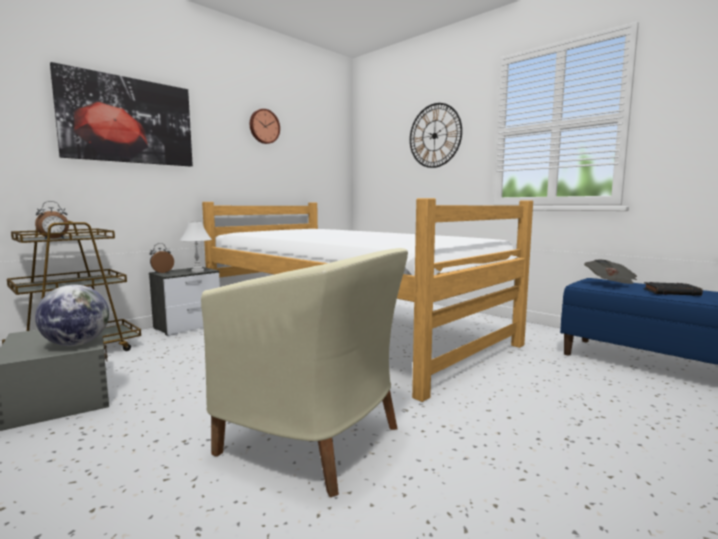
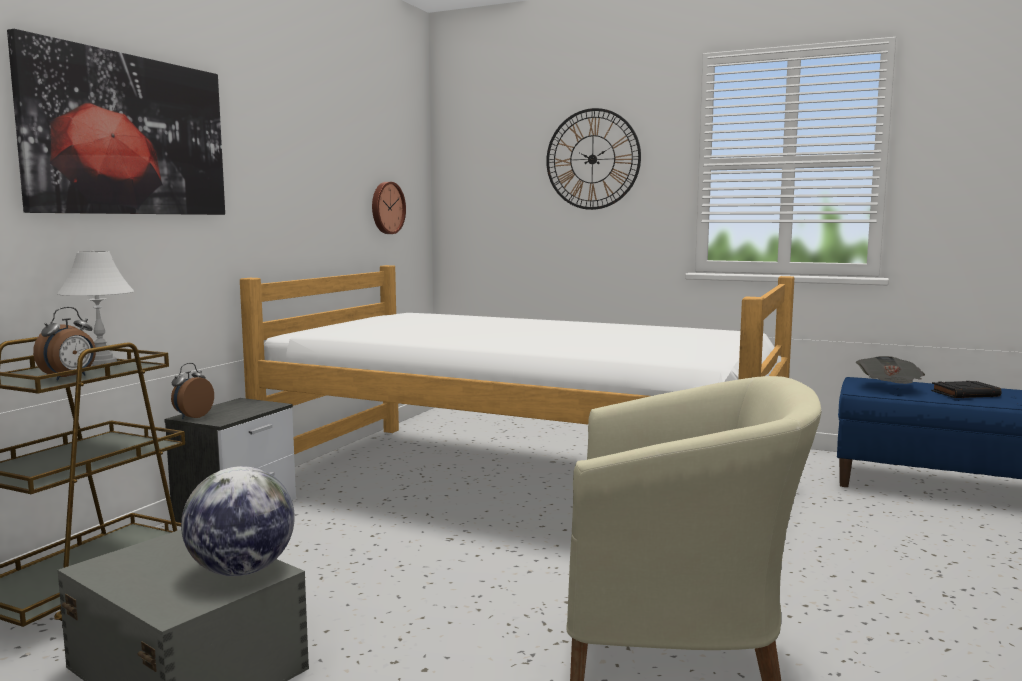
camera: 20 degrees left, 0 degrees up
white table lamp [180,222,212,273] -> white table lamp moved to [57,251,134,366]
wall clock [250,109,280,144] -> wall clock moved to [372,182,406,234]

